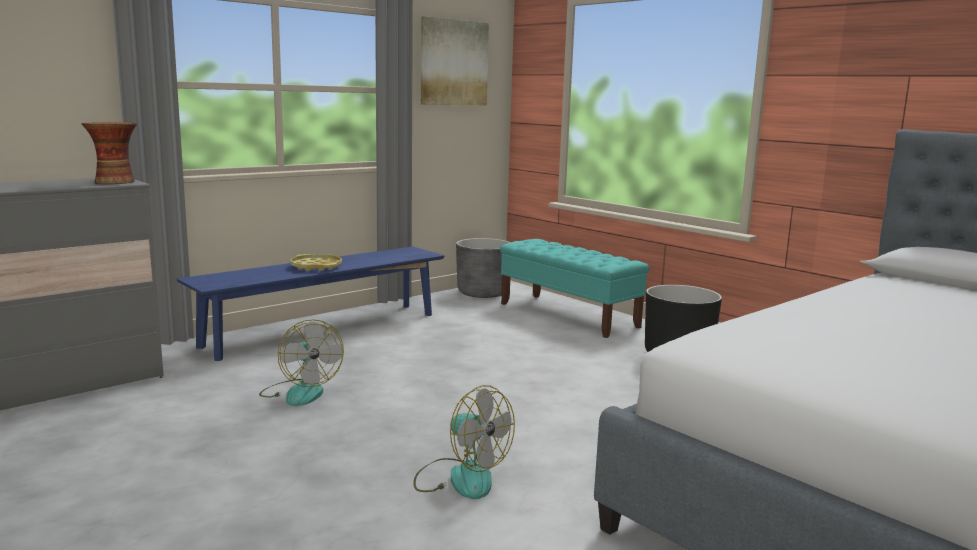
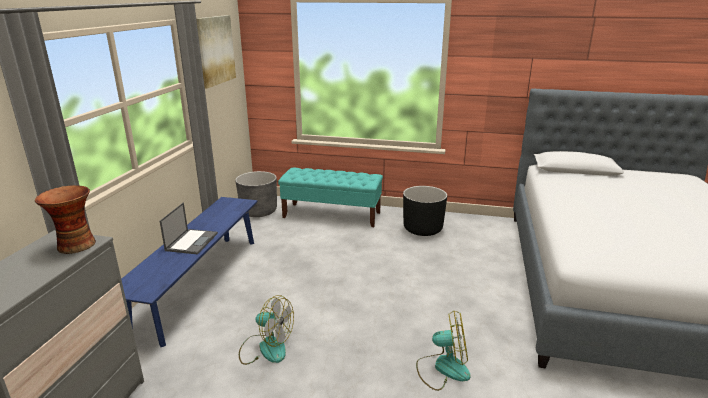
camera: 35 degrees left, 10 degrees up
yellow tray [290,254,342,271] -> laptop [160,202,218,254]

